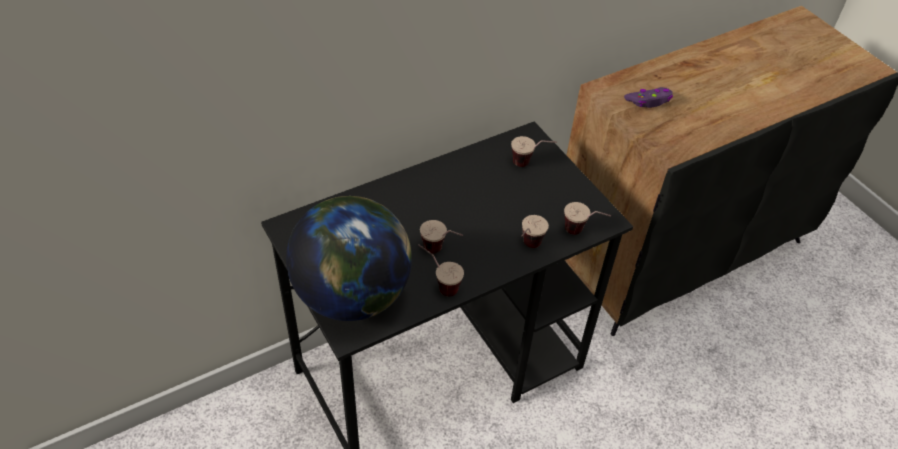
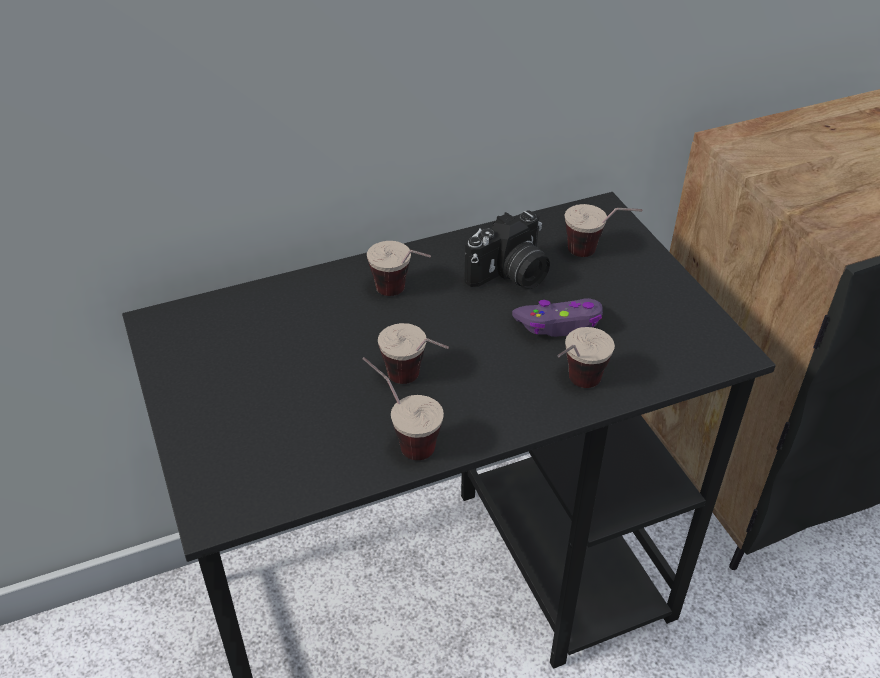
camera: 10 degrees right, 5 degrees down
globe [286,196,412,321] -> none
cup [564,202,611,235] -> cup moved to [367,241,431,296]
purple game controller [624,87,673,108] -> purple game controller moved to [512,298,603,337]
none -> camera [464,211,550,289]

